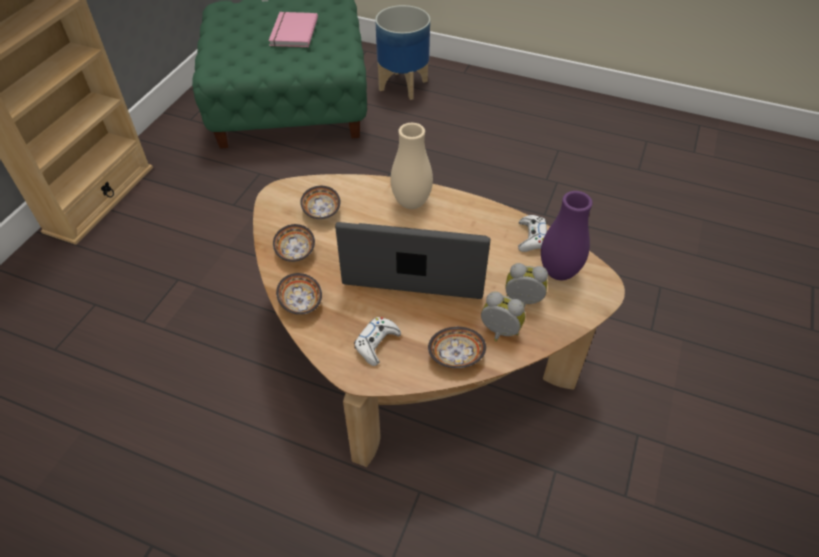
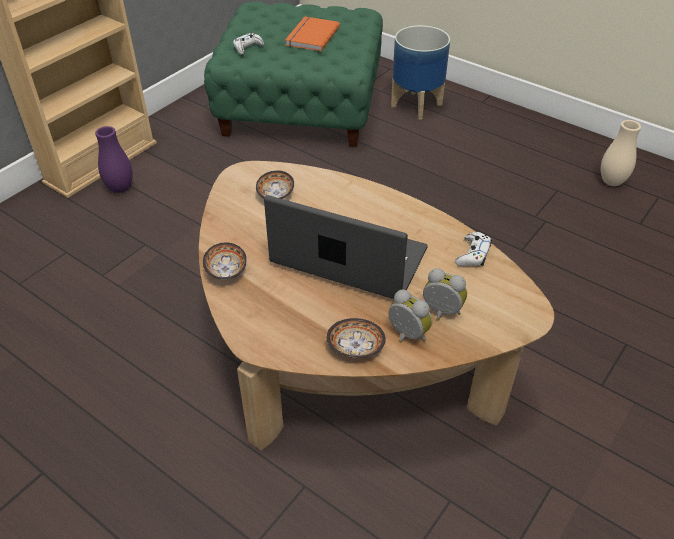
camera: 15 degrees right, 5 degrees down
pink book [269,12,318,47] -> orange book [285,17,340,51]
bowl [273,224,315,262] -> none
white game controller [354,317,401,366] -> white game controller moved to [233,33,264,55]
beige vase [390,123,433,209] -> beige vase moved to [601,120,641,186]
purple vase [541,191,593,280] -> purple vase moved to [95,126,133,193]

